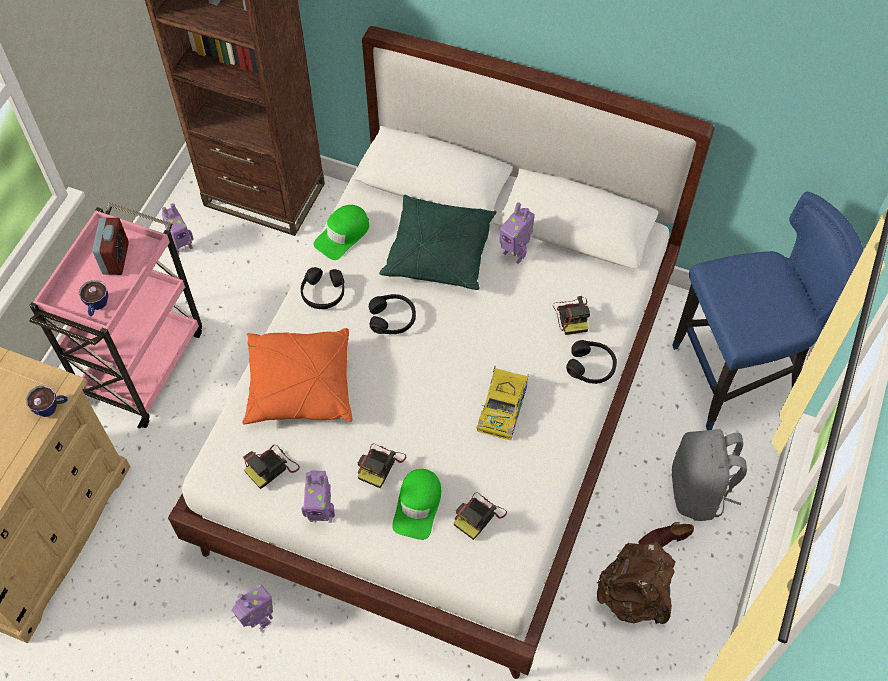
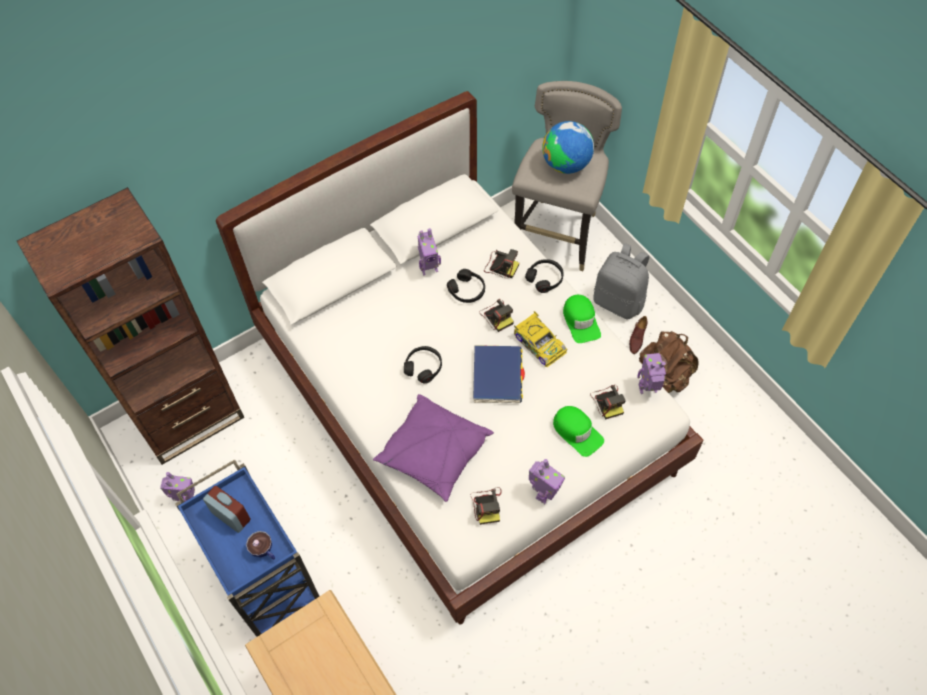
camera: 55 degrees left, 0 degrees up
cup [26,385,67,417] -> none
pink cart [29,203,202,429] -> blue cart [175,459,319,637]
toy robot [232,584,273,630] -> toy robot moved to [637,353,666,394]
orange pillow [242,328,352,424] -> purple pillow [373,394,494,502]
black headphones [301,267,344,309] -> black headphones moved to [447,269,485,303]
green cap [314,205,369,260] -> green cap moved to [563,295,601,343]
camera [358,444,406,488] -> camera moved to [479,299,514,332]
green pillow [379,194,496,290] -> none
blue stool [672,192,864,430] -> grey stool [512,81,622,271]
none -> blue book [473,345,525,403]
none -> globe [542,121,594,174]

